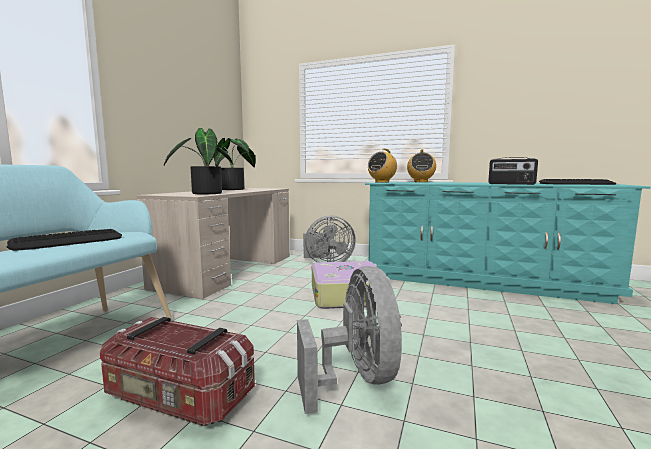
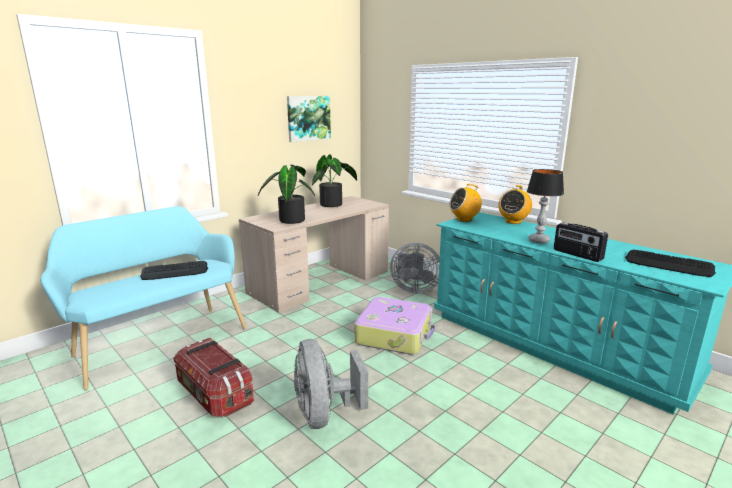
camera: 25 degrees right, 10 degrees up
grey fan [297,266,402,414] -> grey fan turned 150 degrees clockwise [294,339,368,429]
none -> picture [287,96,331,142]
none -> table lamp [527,169,564,244]

